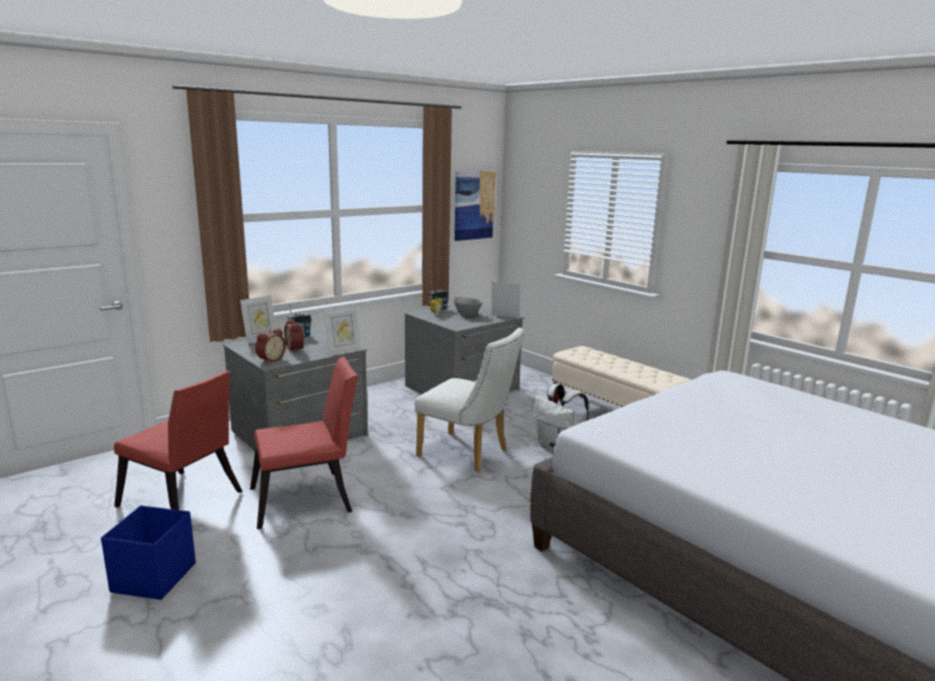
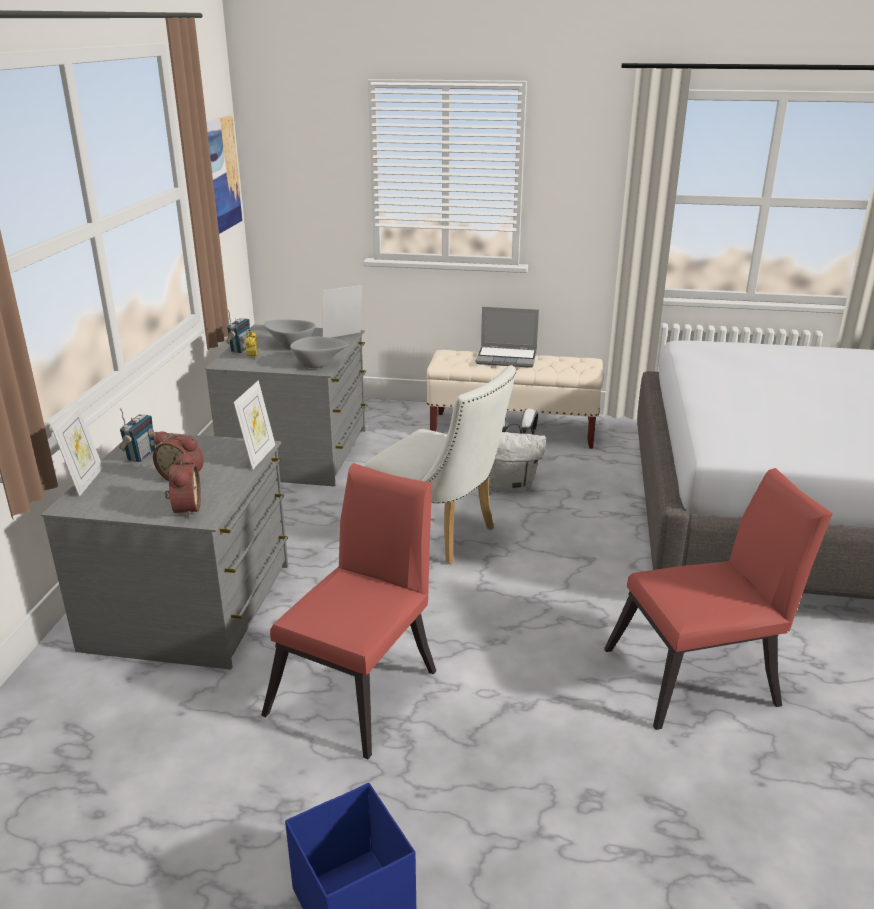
camera: 40 degrees left, 10 degrees up
red chair [114,371,243,510] -> red chair moved to [604,468,833,730]
white chair [415,328,524,473] -> white chair turned 45 degrees clockwise [365,365,516,564]
none -> grey bowl [290,337,348,368]
none -> laptop [476,307,539,368]

